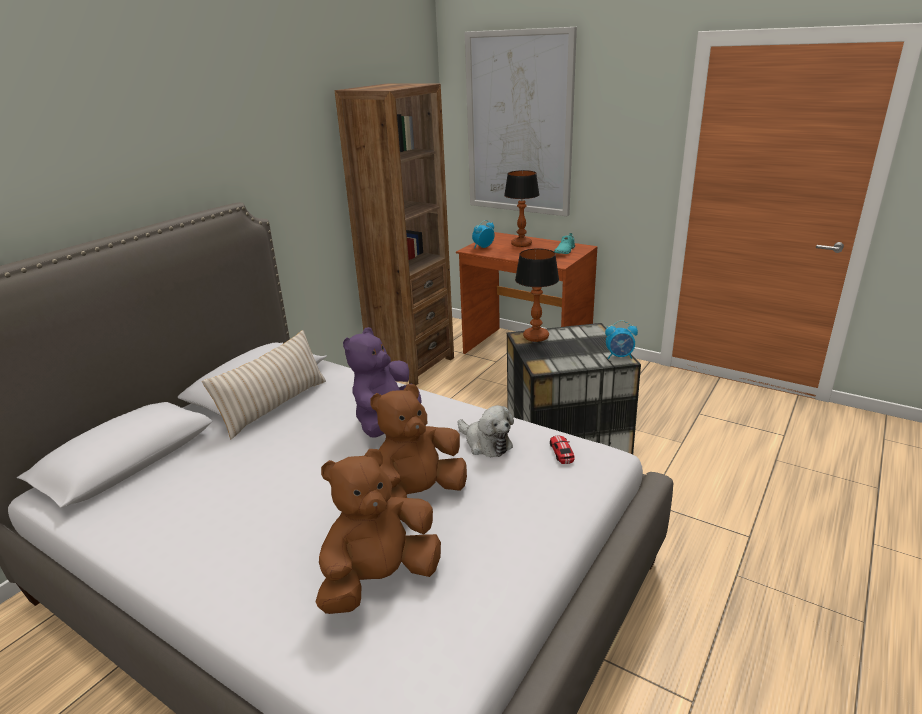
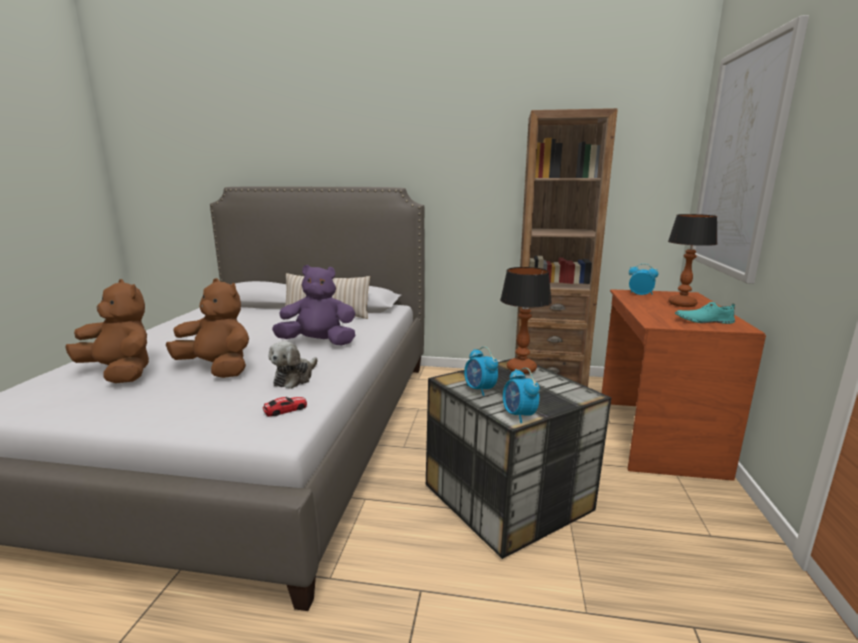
camera: 65 degrees right, 10 degrees down
none -> alarm clock [464,347,498,396]

